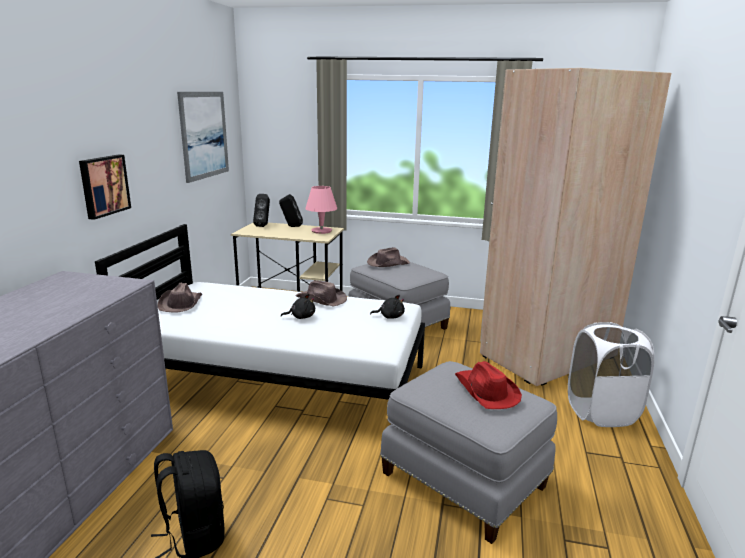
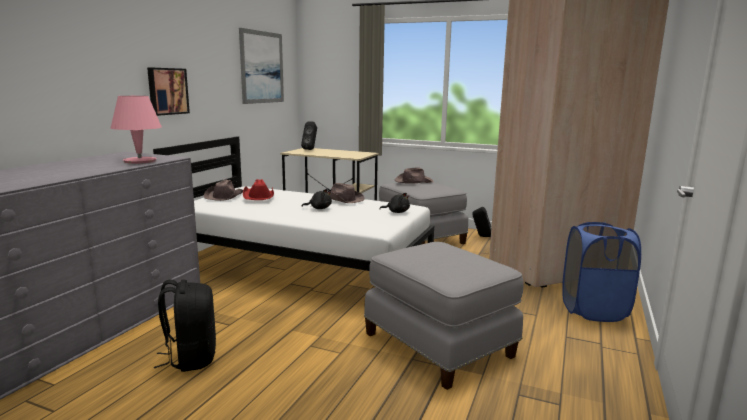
camera: 10 degrees right, 5 degrees down
black speaker [279,194,303,227] -> black speaker moved to [472,207,491,237]
pink table lamp [305,186,337,234] -> pink table lamp moved to [111,96,162,164]
red hat [455,361,522,409] -> red hat moved to [243,179,274,200]
white laundry basket [568,322,655,427] -> blue laundry basket [562,222,641,322]

